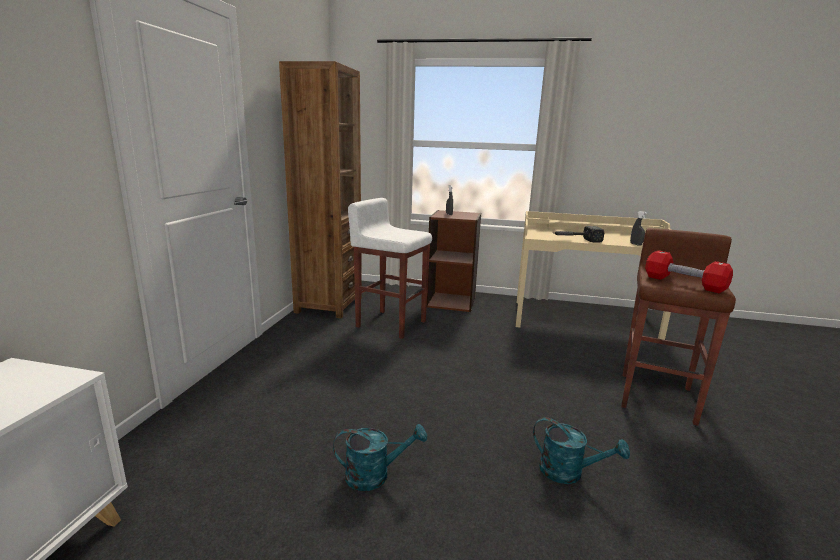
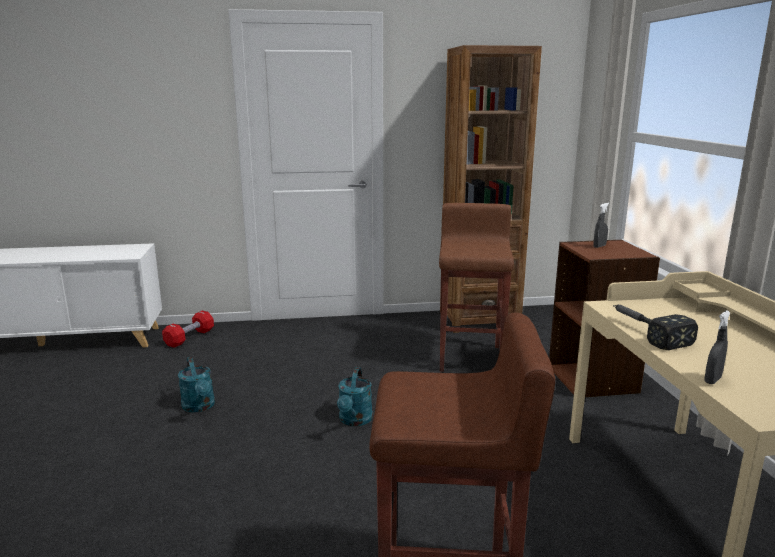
camera: 70 degrees right, 0 degrees up
white stool [348,198,432,339] -> brown stool [439,203,514,372]
turquoise watering can [533,417,630,484] -> turquoise watering can moved to [337,367,373,426]
red dumbbell [645,250,733,293] -> red dumbbell moved to [162,311,214,348]

